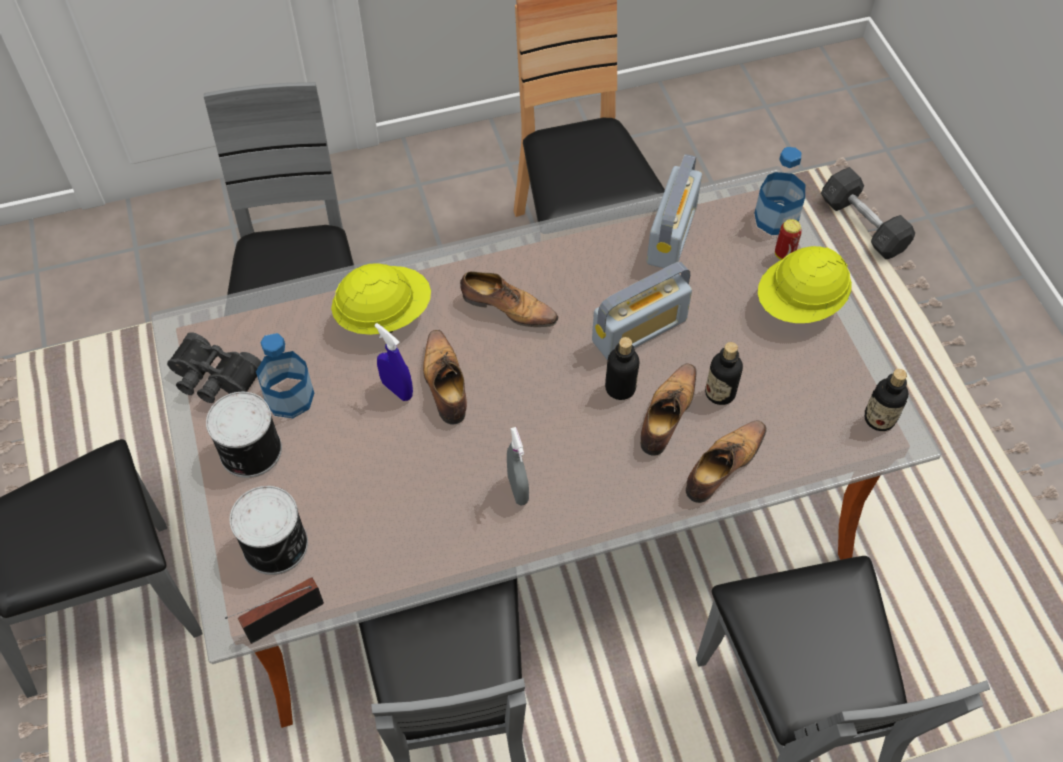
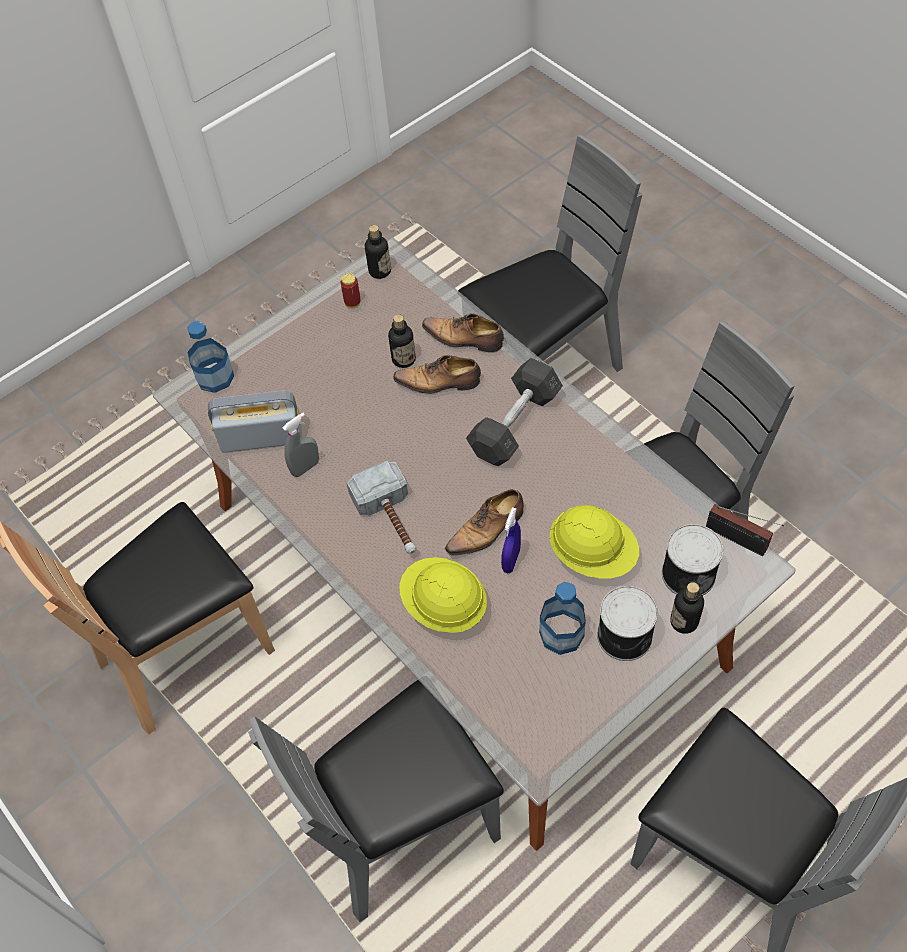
camera: 110 degrees left, 0 degrees up
black binoculars [167,332,262,403] -> none
shoe [460,271,558,327] -> hammer [346,461,416,554]
grey spray bottle [507,427,529,506] -> grey spray bottle moved to [283,413,319,477]
radio [592,262,692,360] -> none
bottle [605,337,639,400] -> bottle moved to [670,582,704,634]
yellow hard hat [758,246,852,323] -> yellow hard hat moved to [550,505,639,579]
can [775,219,802,260] -> can moved to [340,273,361,308]
grey dumbbell [821,167,915,259] -> grey dumbbell moved to [466,358,563,466]

